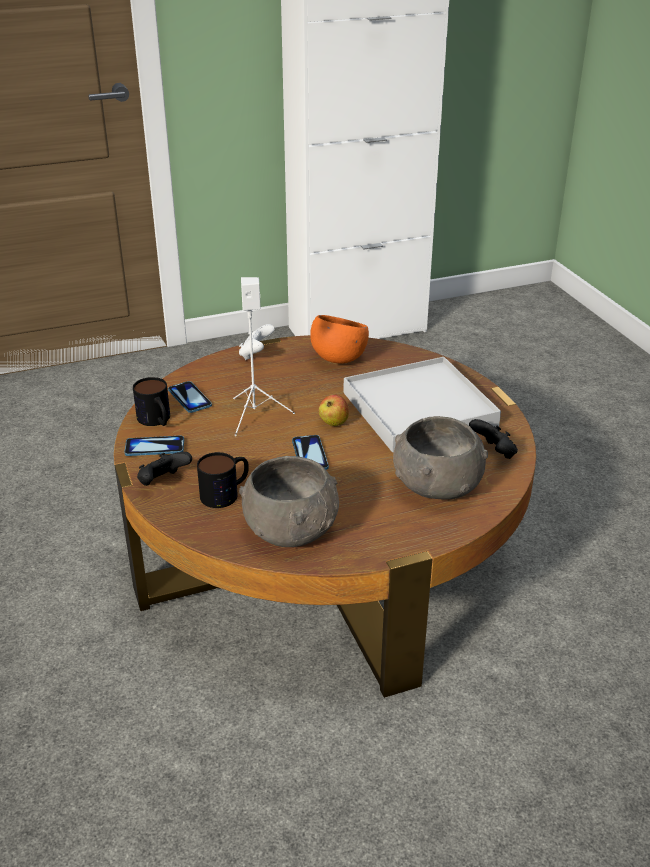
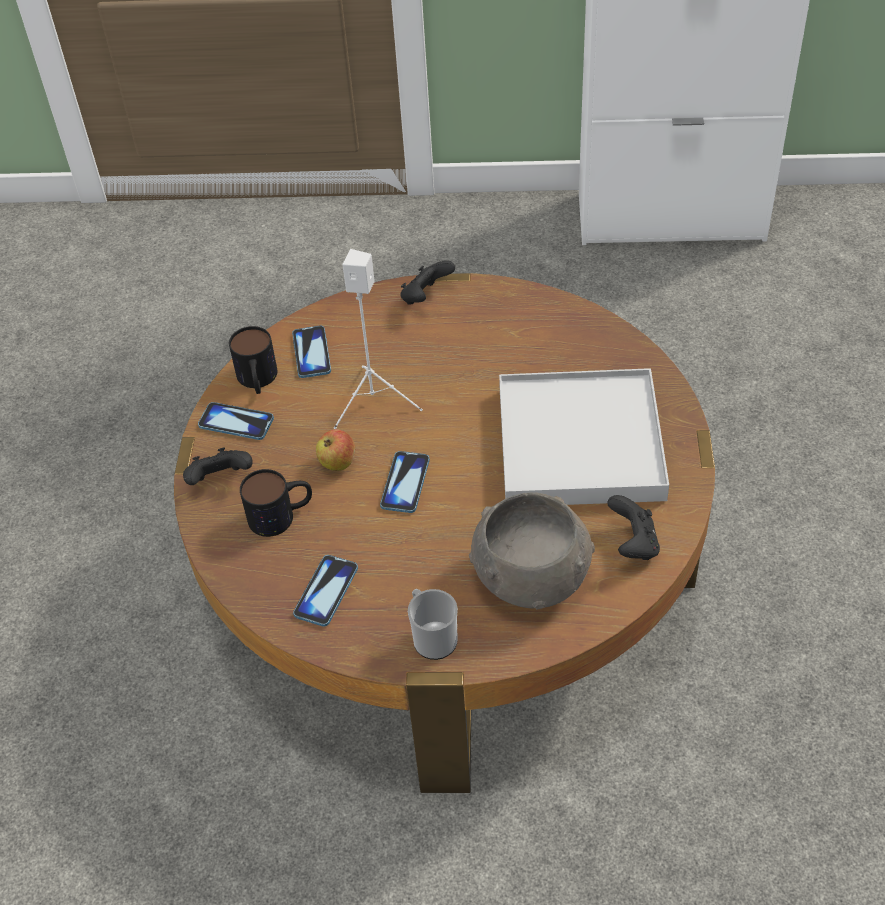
camera: 25 degrees right, 15 degrees up
white game controller [239,324,274,360] -> black game controller [400,260,455,305]
grey bowl [239,456,339,547] -> phone [293,555,358,627]
orange bowl [310,315,369,363] -> none
apple [318,395,349,426] -> apple moved to [316,429,355,471]
none -> mug [408,589,458,660]

